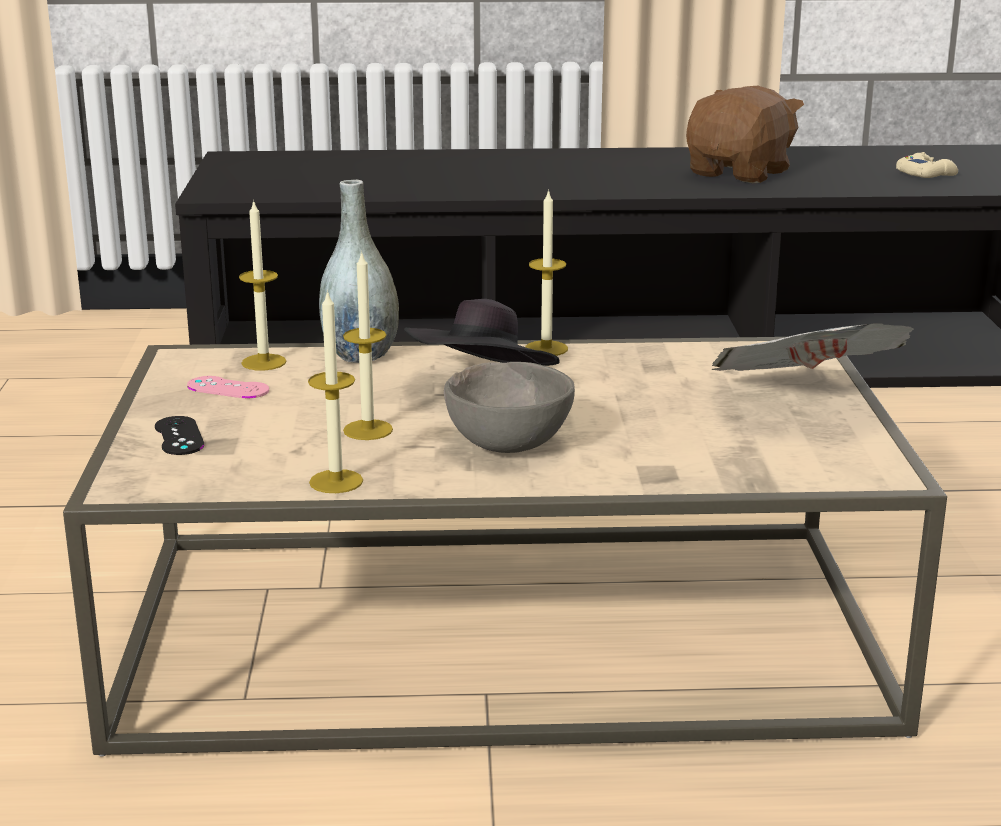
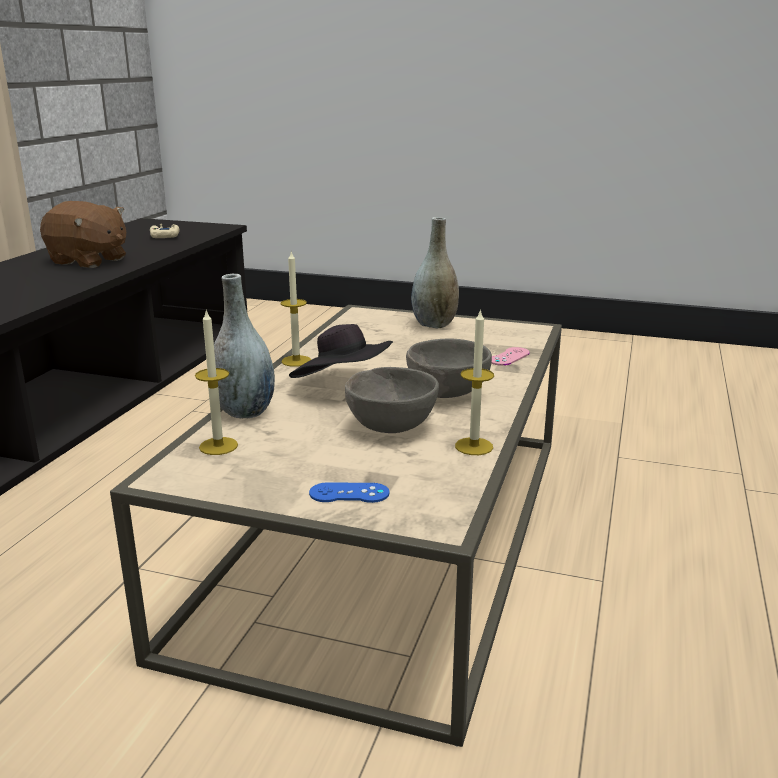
camera: 70 degrees left, 0 degrees up
black game controller [155,416,204,455] -> blue game controller [309,482,390,503]
pink game controller [187,376,269,399] -> pink game controller moved to [491,347,530,366]
candle [343,251,393,440] -> grey bowl [345,367,439,433]
brown plush toy [686,86,804,183] -> brown plush toy turned 150 degrees clockwise [40,201,126,268]
newspaper [712,323,914,371] -> grey vase [411,217,459,328]

